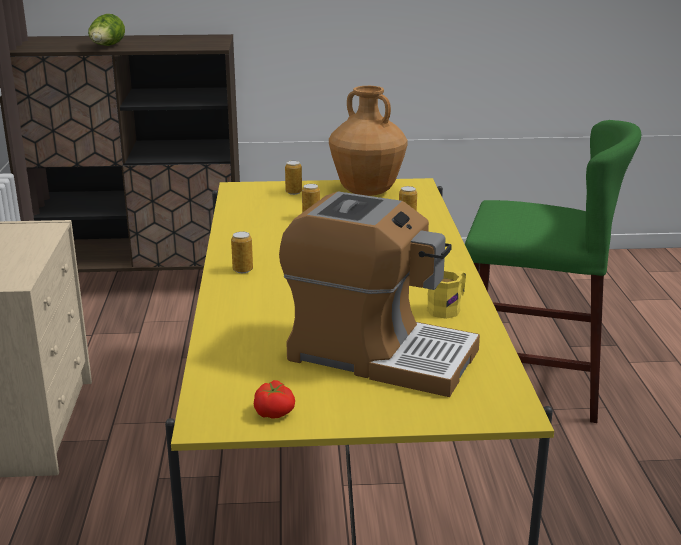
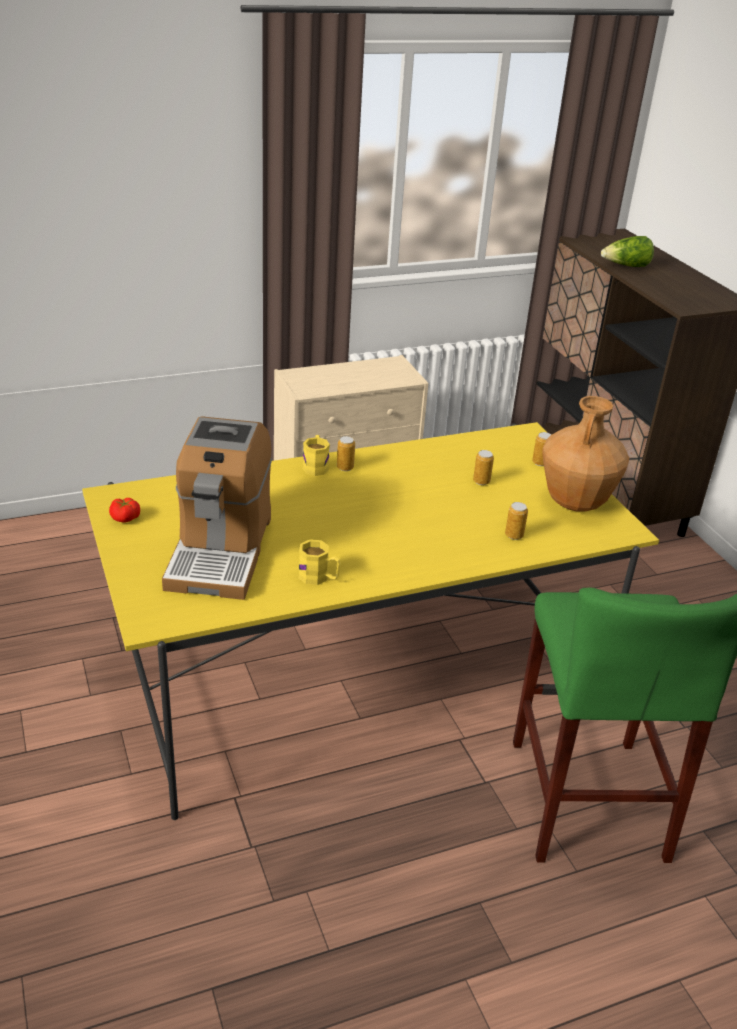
camera: 70 degrees right, 10 degrees up
none -> yellow mug [303,435,330,476]

